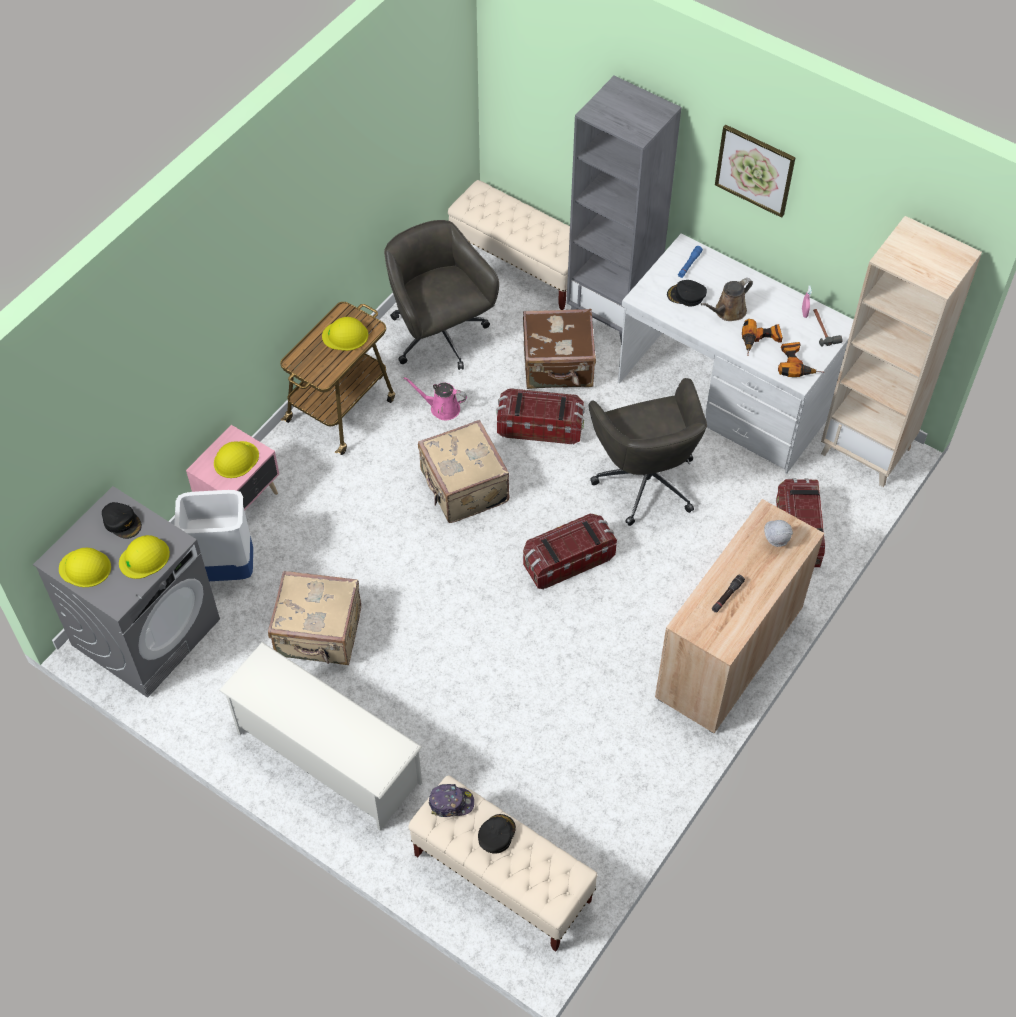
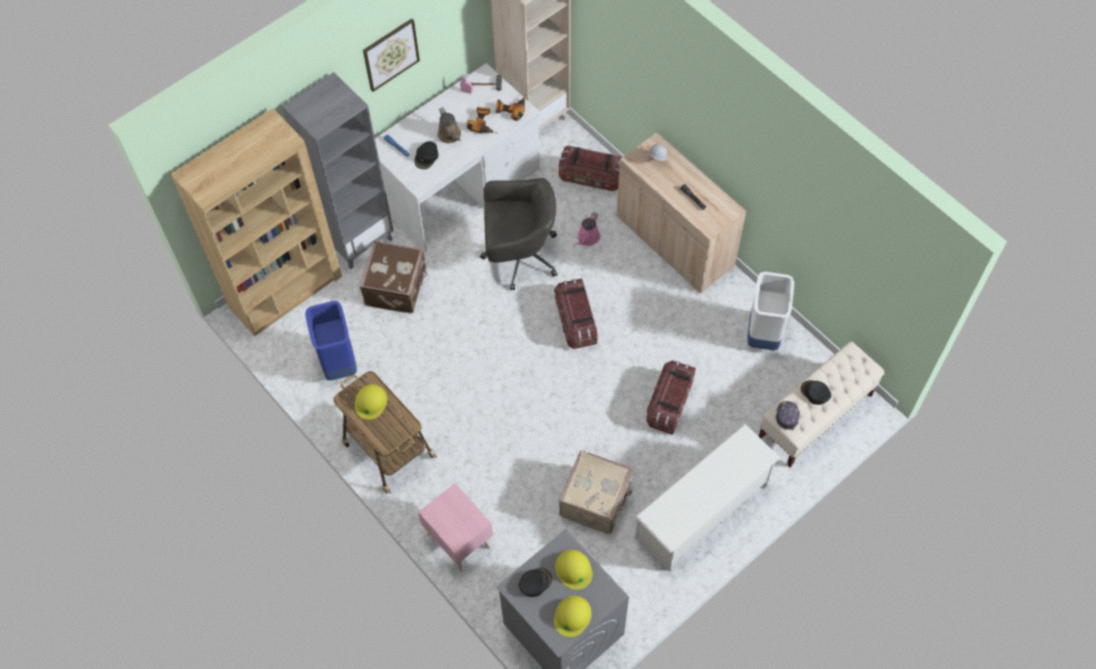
camera: 75 degrees left, 5 degrees up
white trash can [174,490,253,581] -> white trash can moved to [747,272,794,350]
yellow hard hat [214,441,259,478] -> none
grey office chair [384,220,499,370] -> blue trash can [305,301,357,381]
pink watering can [403,377,467,420] -> pink watering can moved to [573,212,600,246]
beige suitcase [418,420,509,523] -> none
beige bench [448,180,570,310] -> brown bookcase [171,108,342,336]
storage box [497,388,585,445] -> storage box moved to [646,360,696,435]

